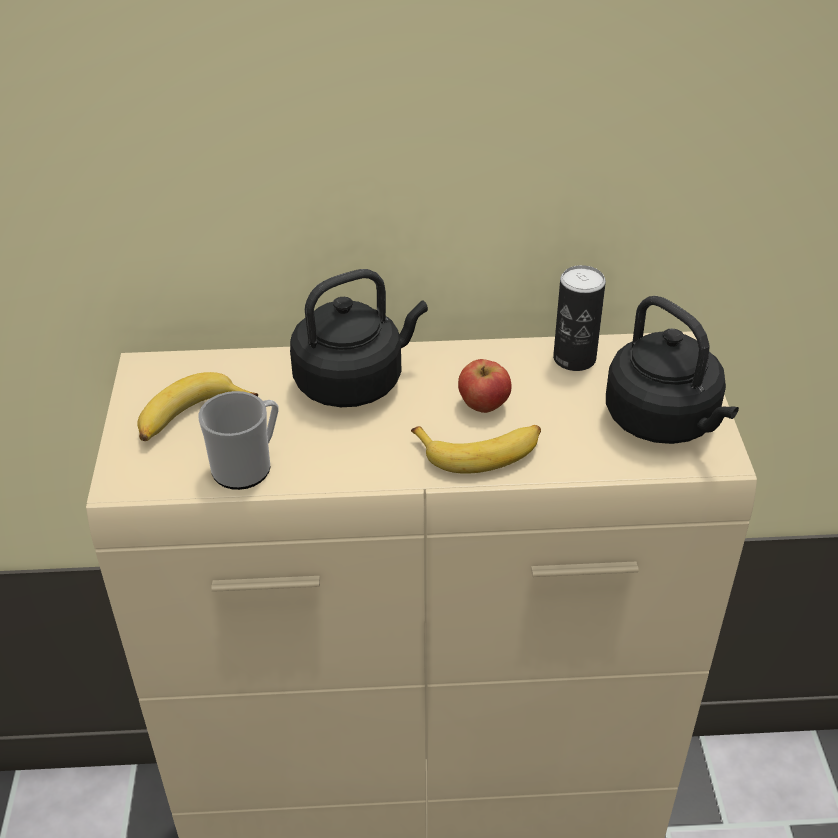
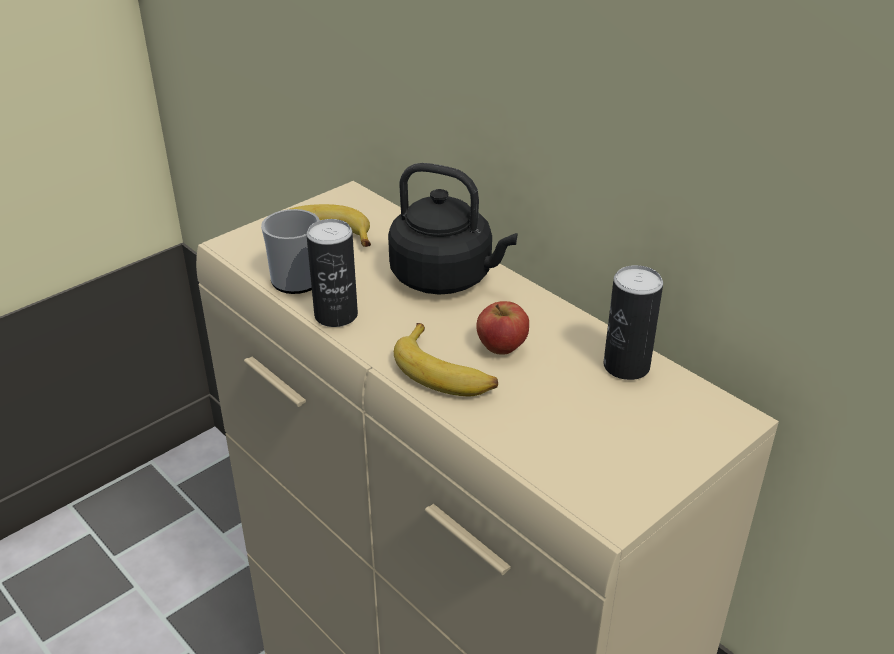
camera: 50 degrees right, 5 degrees down
black kettle [606,296,739,444] -> none
none -> can [306,219,358,327]

